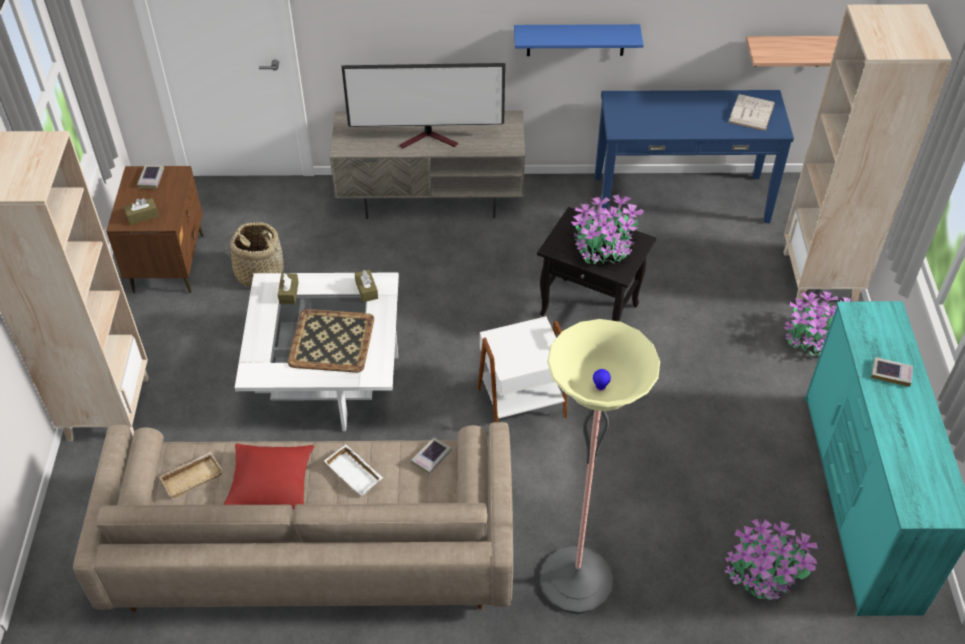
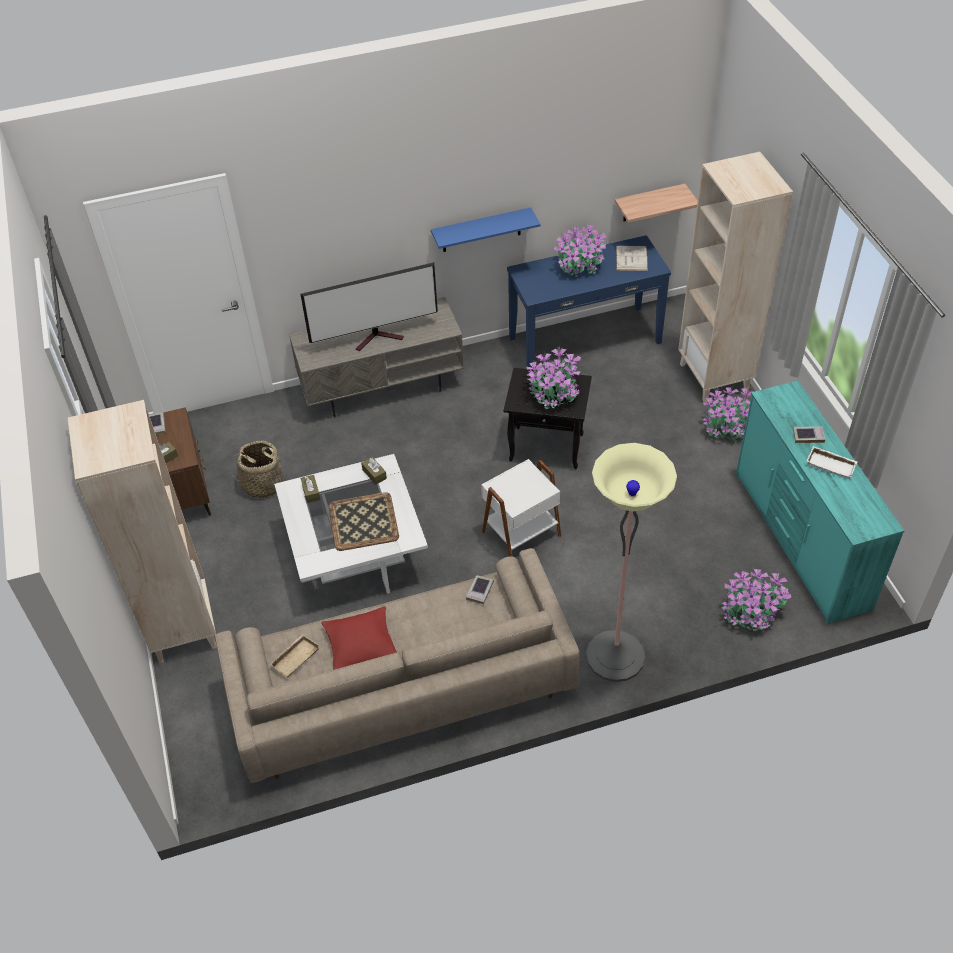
camera: 15 degrees left, 0 degrees up
white tray [324,444,383,496] -> white tray moved to [807,446,857,479]
none -> potted plant [554,225,606,277]

